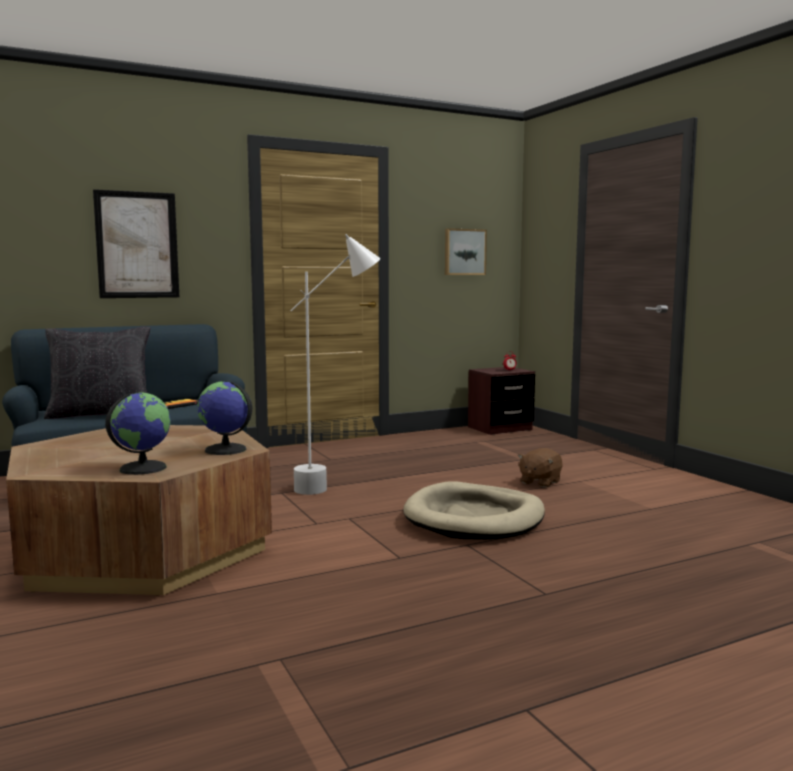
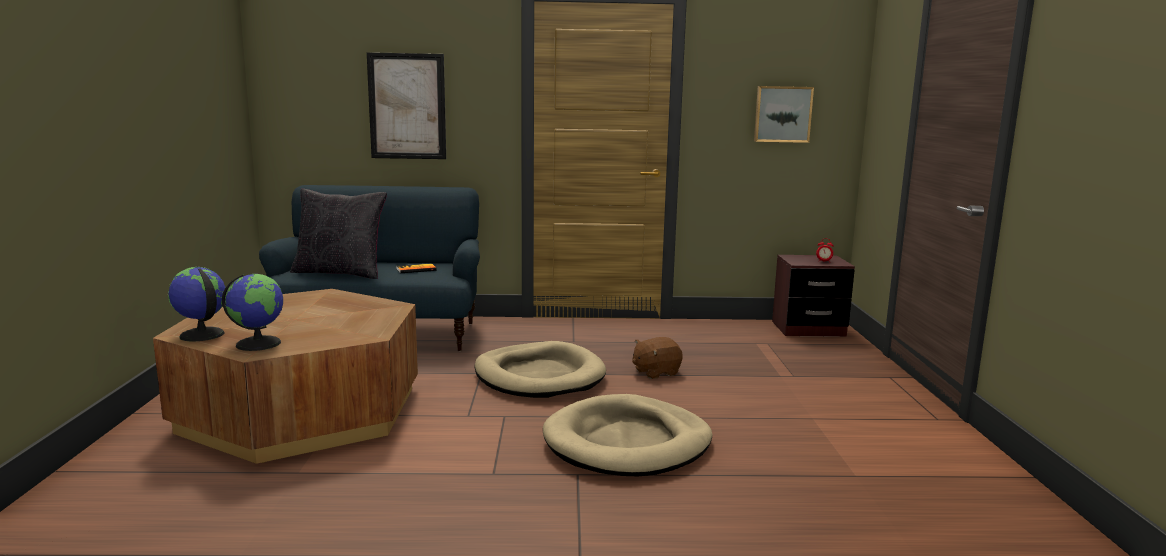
camera: 25 degrees right, 5 degrees up
globe [197,381,252,455] -> globe moved to [168,267,226,341]
white floor lamp [290,234,381,495] -> beige dog bed [474,341,606,398]
brown plush toy [518,448,562,488] -> brown plush toy moved to [632,337,683,379]

